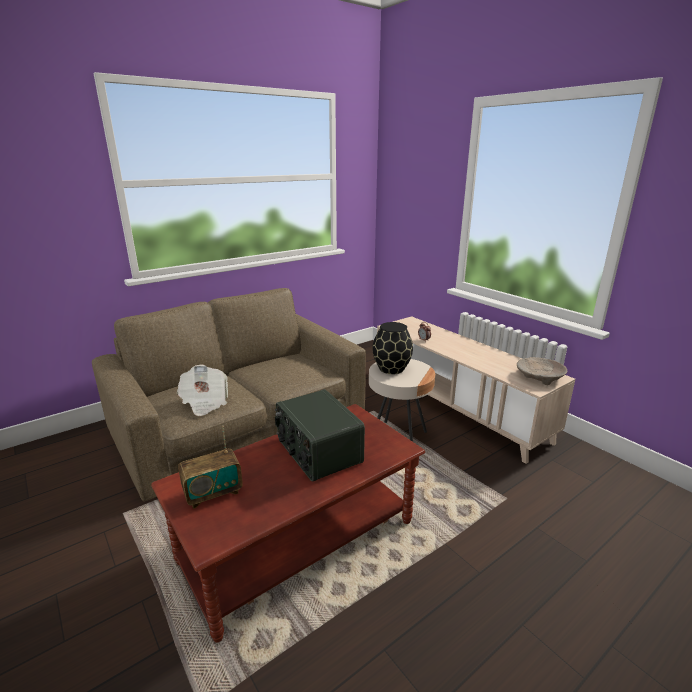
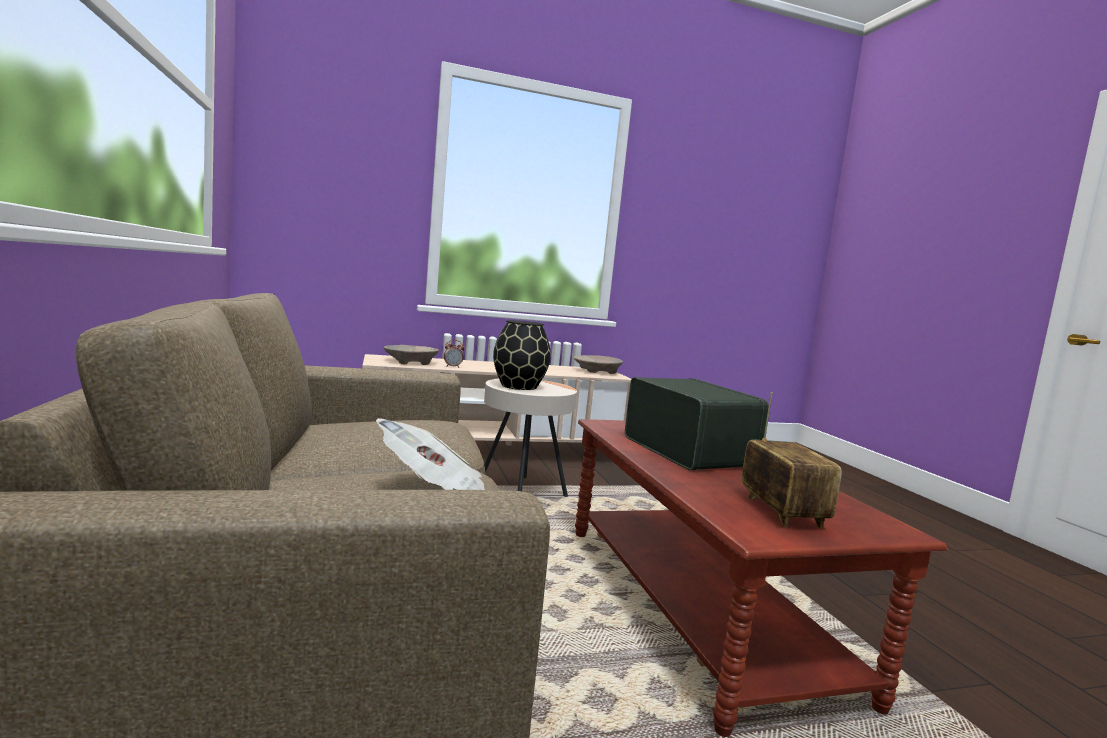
camera: 70 degrees left, 15 degrees down
radio [275,389,365,481] -> radio turned 105 degrees counterclockwise [625,377,769,470]
none -> beige bowl [384,345,439,365]

